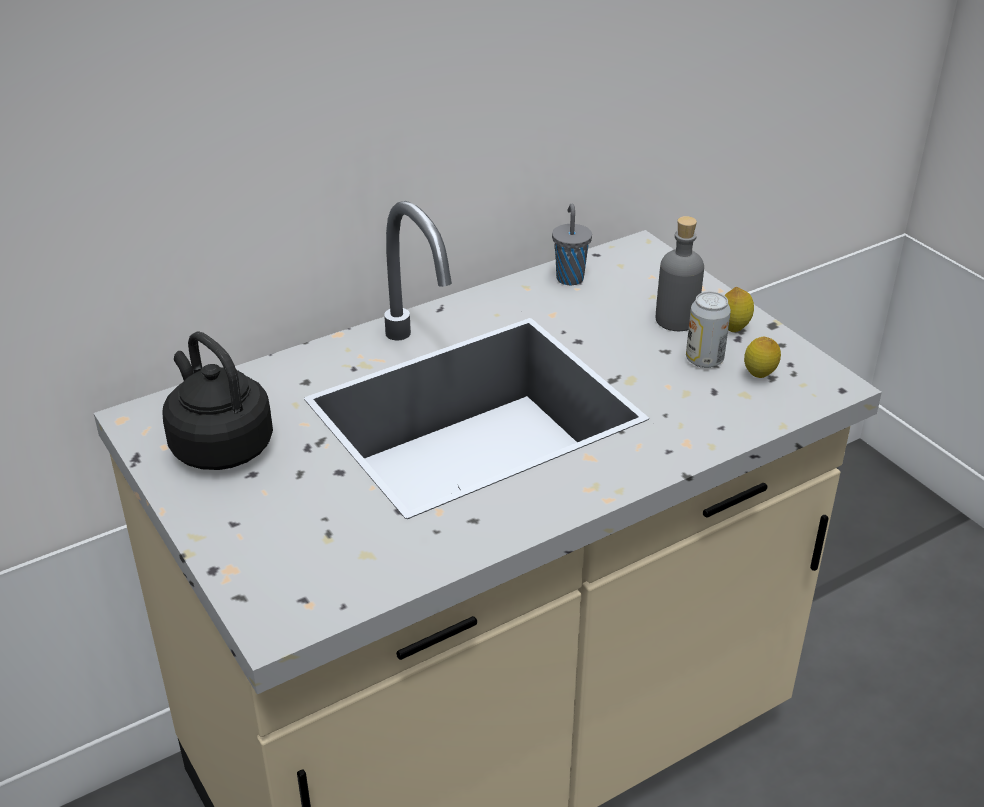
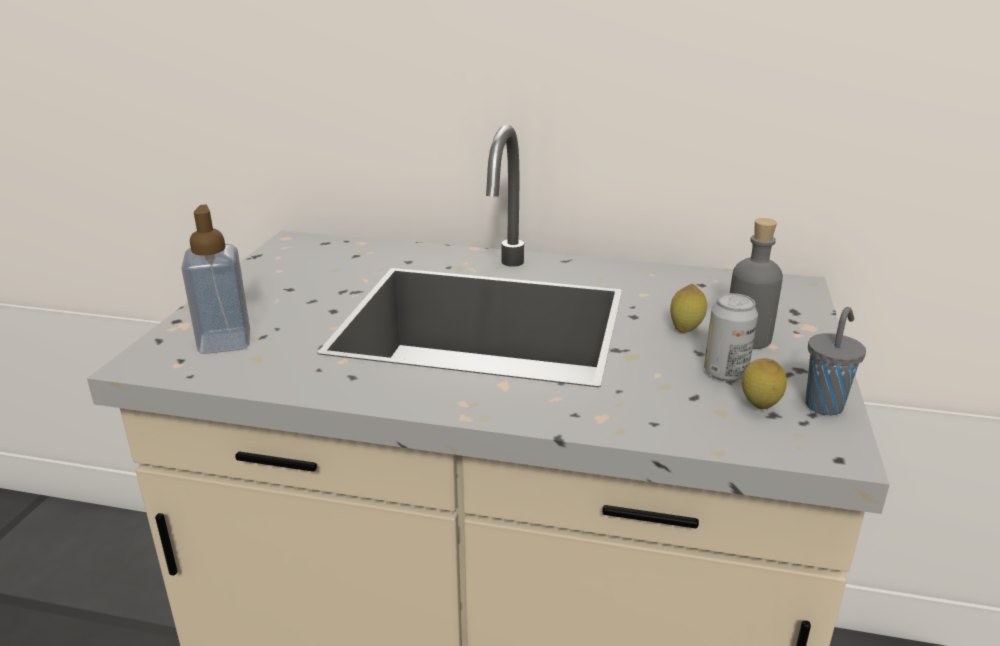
camera: 45 degrees right, 10 degrees down
black kettle [162,332,273,470] -> none
grey cup [552,204,592,285] -> grey cup moved to [805,307,866,415]
lemon [724,287,754,332] -> lemon moved to [670,284,707,333]
none -> soap dispenser [181,205,250,354]

